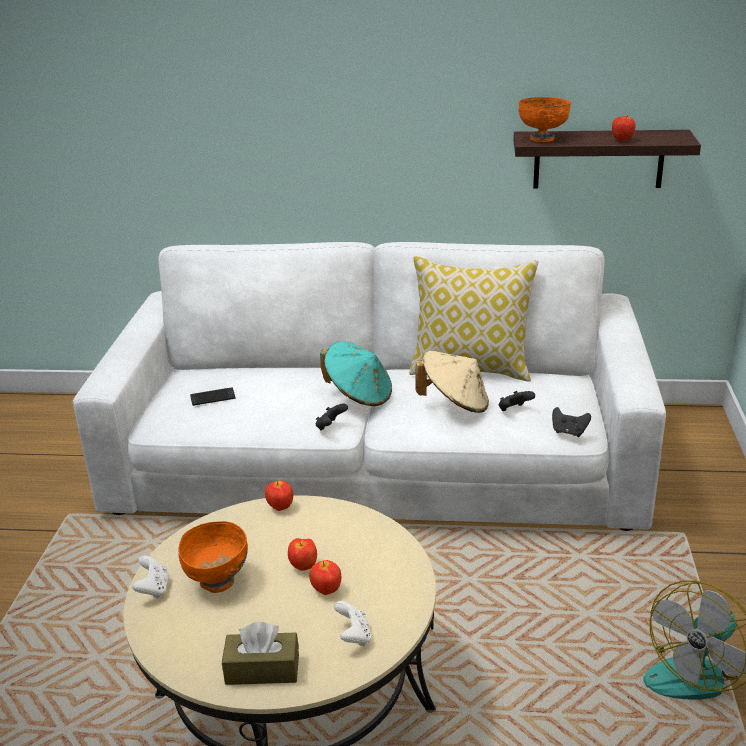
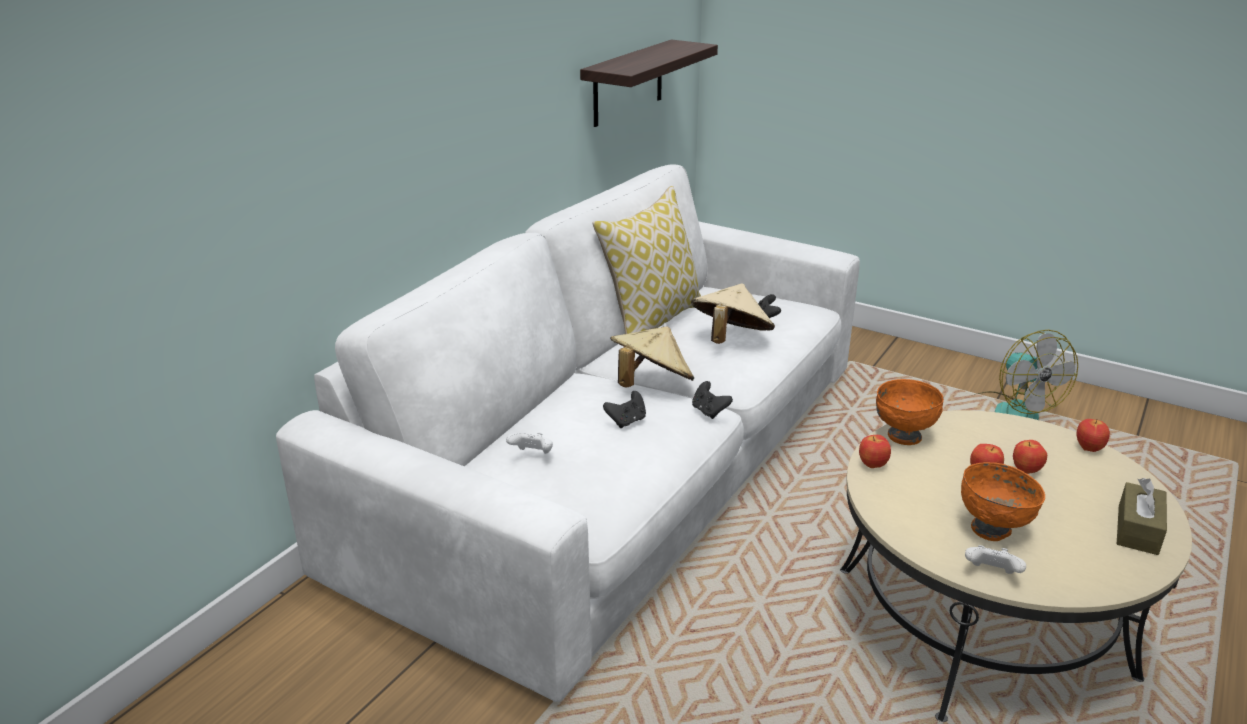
camera: 65 degrees left, 0 degrees up
phone [190,387,235,406] -> none
turquoise hat [320,342,392,406] -> beige hat [610,327,694,387]
white game controller [334,601,372,646] -> white game controller moved to [506,433,553,454]
orange bowl [518,97,571,142] -> orange bowl moved to [876,379,944,445]
black game controller [552,407,591,437] -> black game controller moved to [603,391,646,428]
apple [612,115,636,141] -> apple moved to [1077,419,1110,452]

